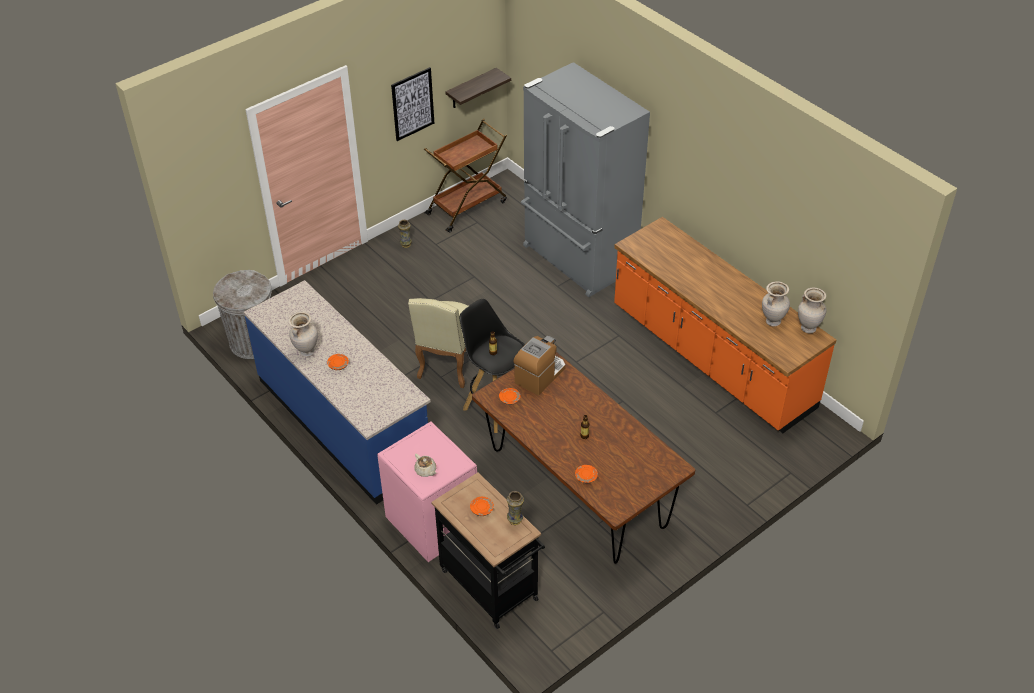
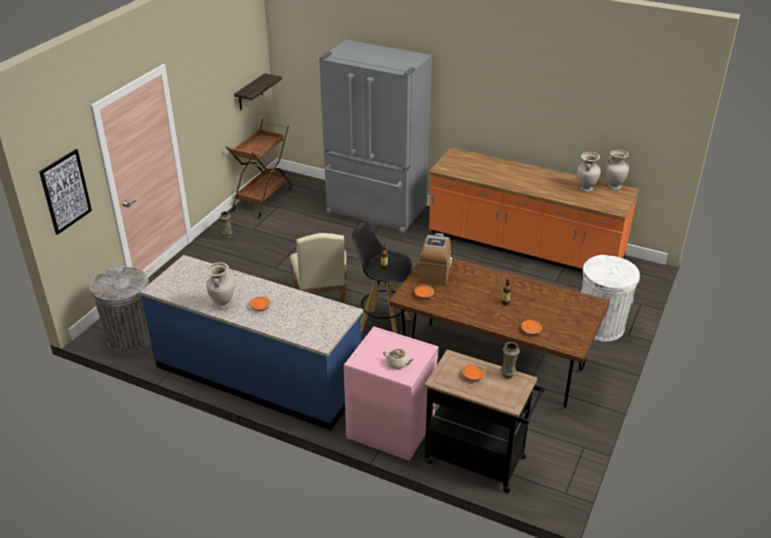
camera: 25 degrees left, 10 degrees down
picture [391,67,434,141] -> picture moved to [39,149,92,235]
none -> white trash can [581,255,640,342]

